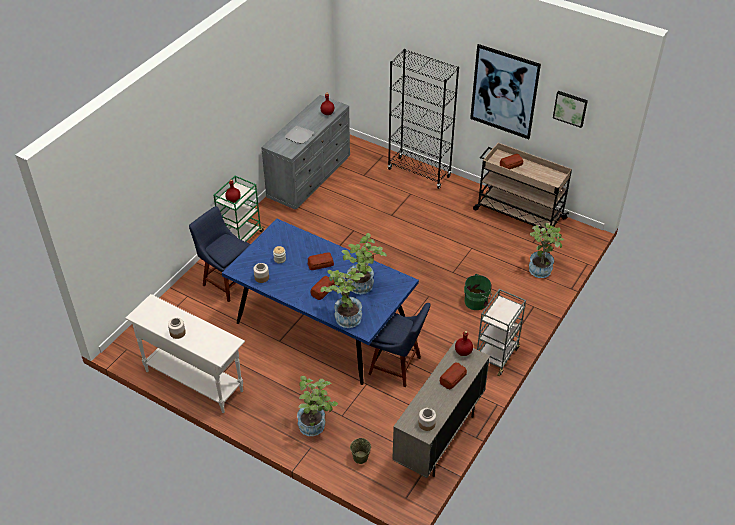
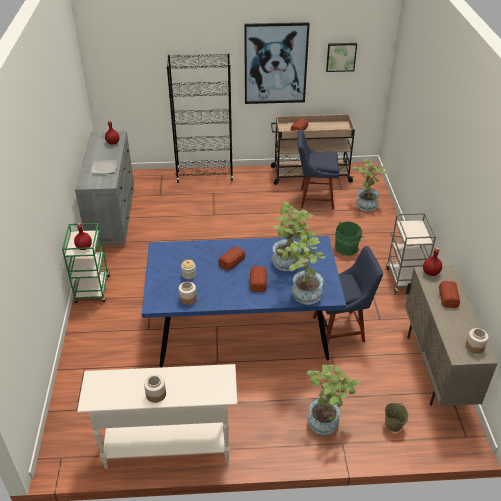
camera: 35 degrees left, 5 degrees down
blue chair [189,206,250,302] -> blue chair moved to [297,129,339,209]

